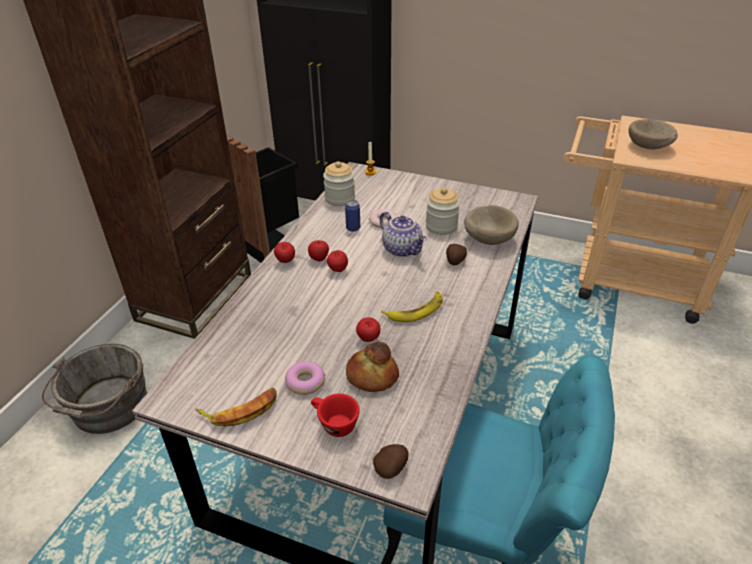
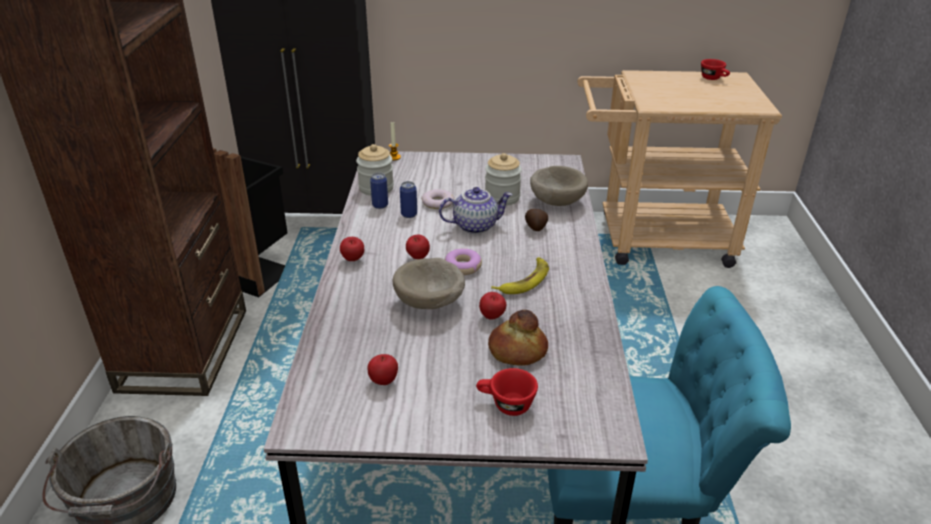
camera: 20 degrees left, 5 degrees down
banana [195,387,277,426] -> none
donut [285,361,325,395] -> donut moved to [445,248,482,275]
apple [308,240,329,261] -> apple moved to [368,354,398,385]
potato [373,444,409,479] -> none
teapot [380,212,427,257] -> teapot turned 45 degrees counterclockwise [439,187,513,234]
beige bowl [629,119,678,150] -> beige bowl moved to [393,258,465,309]
none -> can [370,173,388,209]
none -> red cup [701,59,730,80]

